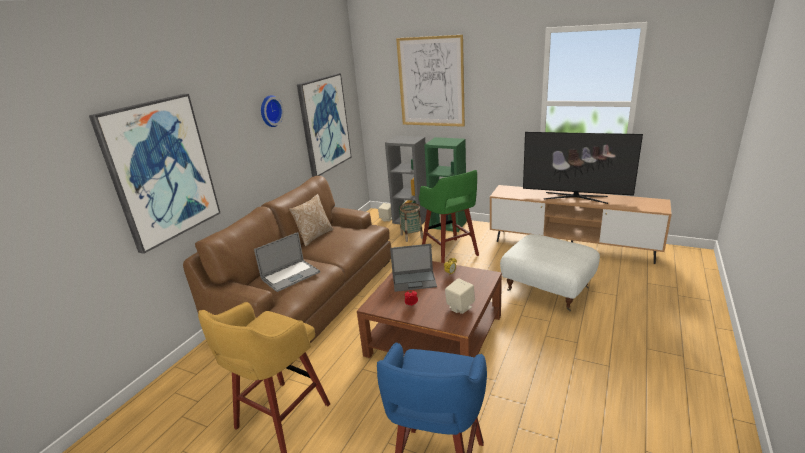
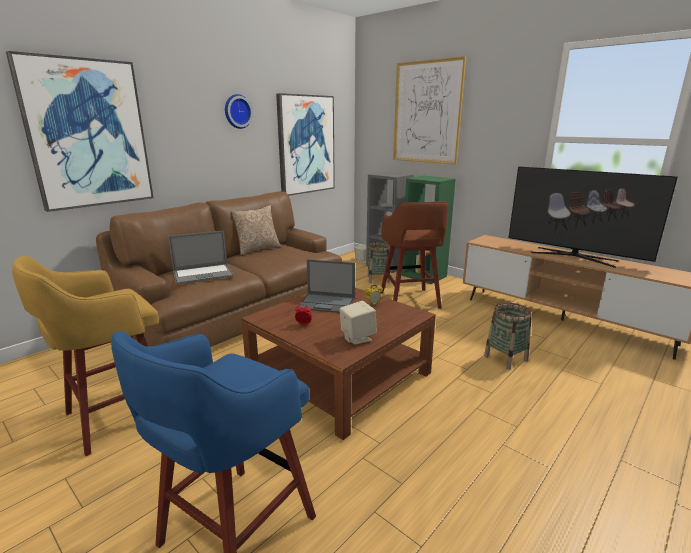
camera: 15 degrees right, 5 degrees down
green stool [419,170,479,263] -> brown stool [380,202,448,309]
white ottoman [500,234,600,311] -> basket [484,303,532,370]

